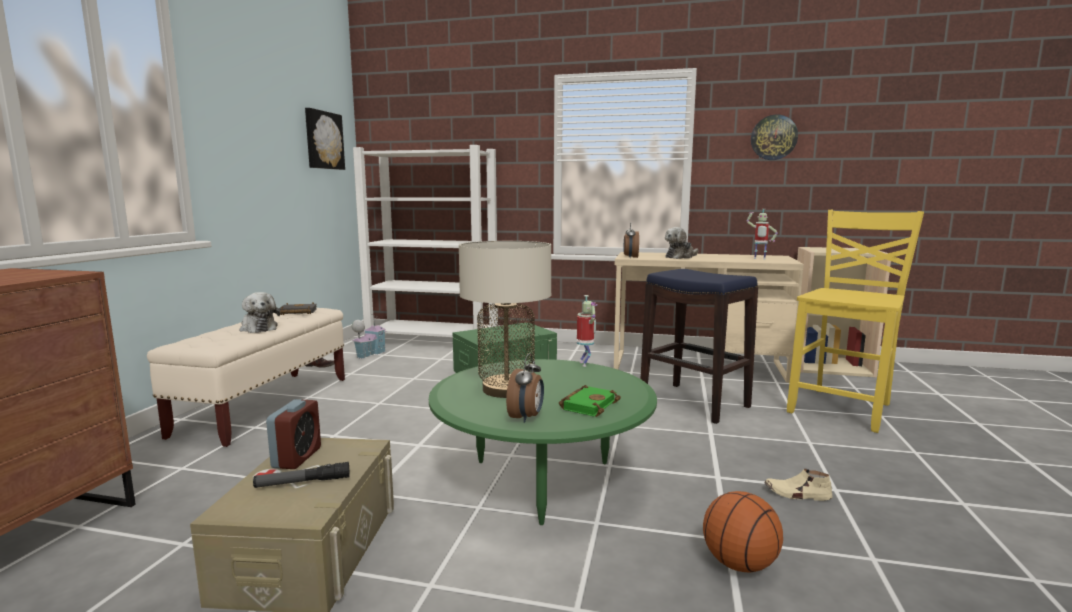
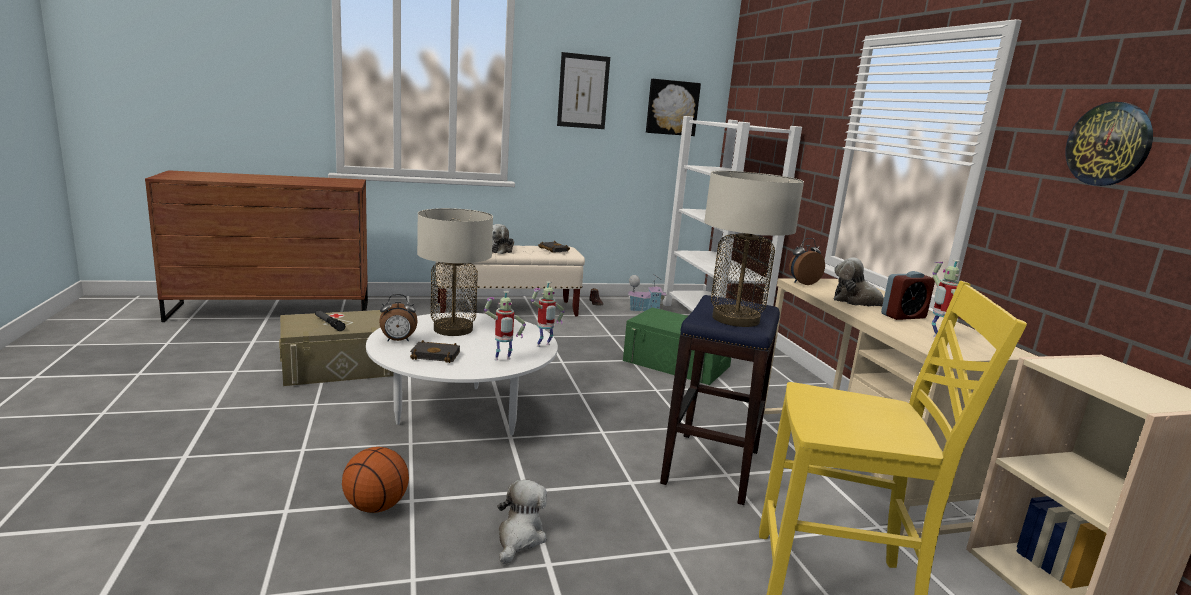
camera: 60 degrees right, 5 degrees up
alarm clock [266,399,321,469] -> alarm clock moved to [881,271,935,320]
green coffee table [429,359,657,525] -> white coffee table [366,312,558,435]
green book [559,385,621,417] -> black book [410,340,460,363]
beige shoe [765,469,832,501] -> plush toy [498,480,547,564]
none -> toy robot [484,291,526,360]
none -> picture [557,52,610,129]
none -> table lamp [704,171,804,327]

